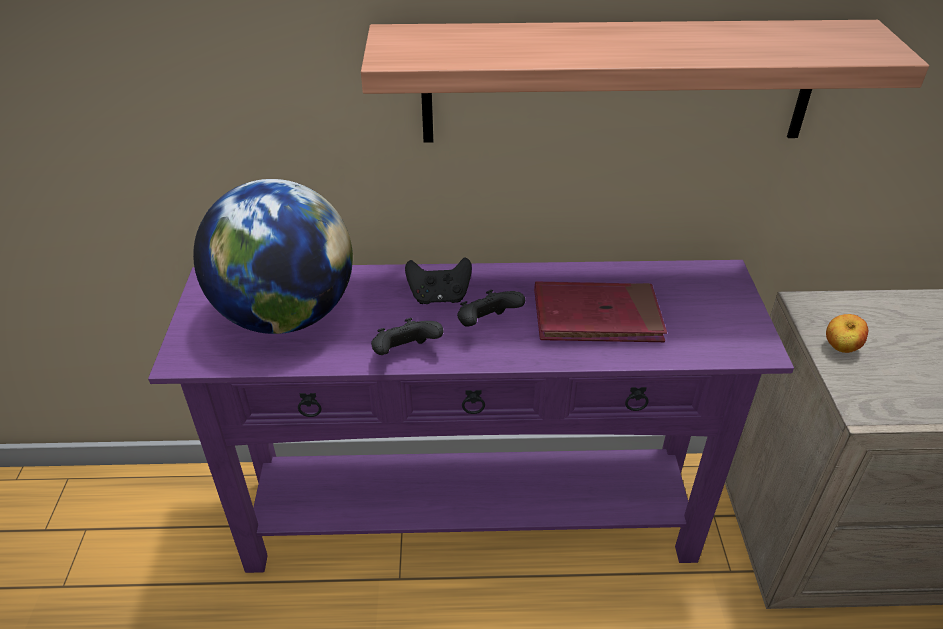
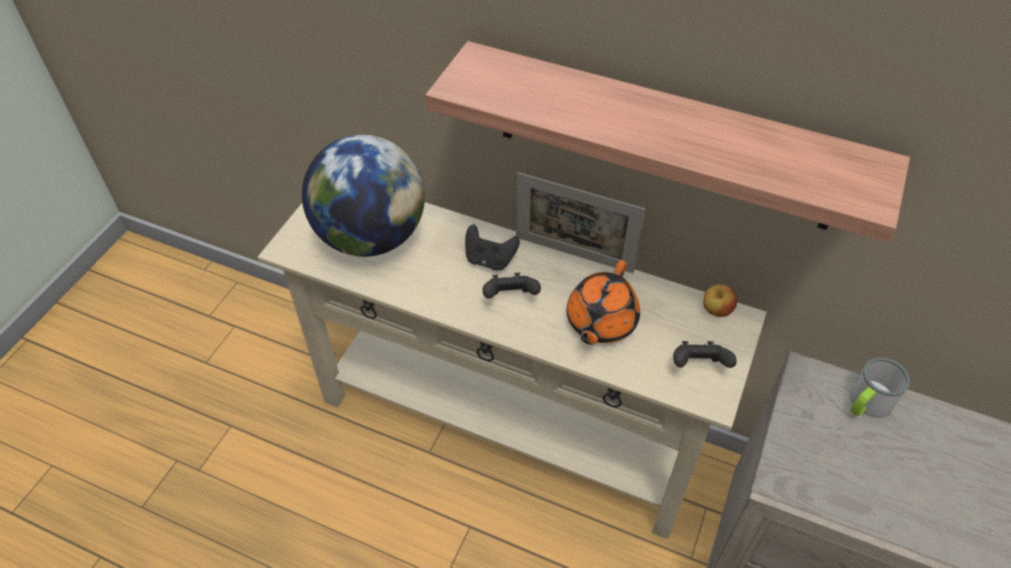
camera: 25 degrees right, 10 degrees up
purple console table [148,260,794,573] -> beige console table [258,202,767,539]
black game controller [371,318,444,355] -> black game controller moved to [673,341,737,368]
red book [534,282,667,342] -> orange teapot [567,260,640,345]
apple [826,314,868,353] -> apple moved to [703,284,737,317]
none -> picture frame [516,172,645,273]
none -> mug [850,358,910,418]

